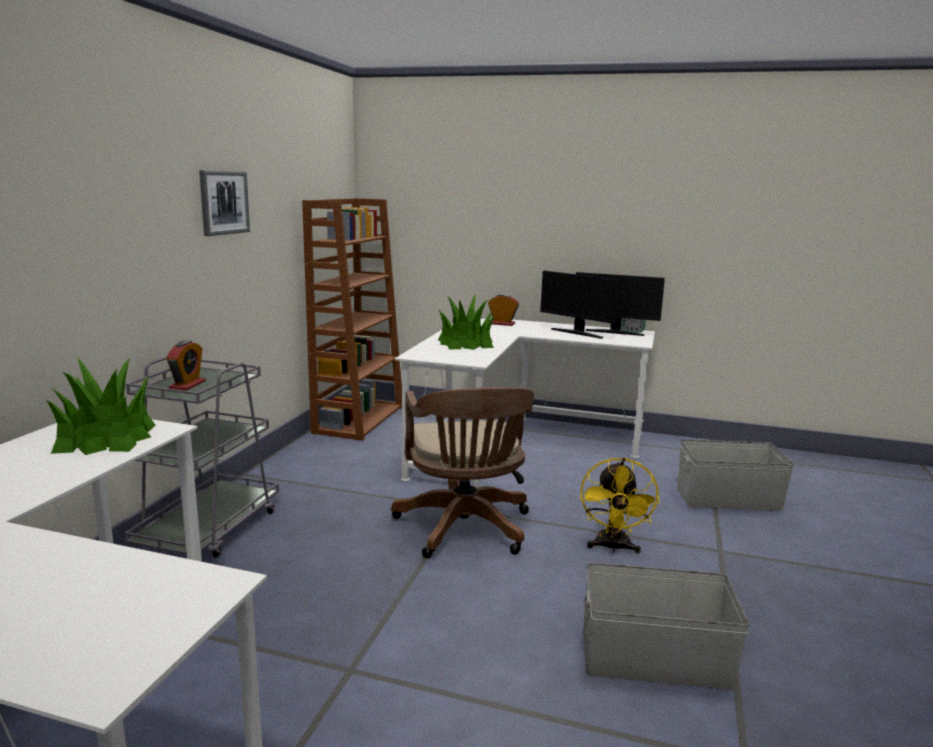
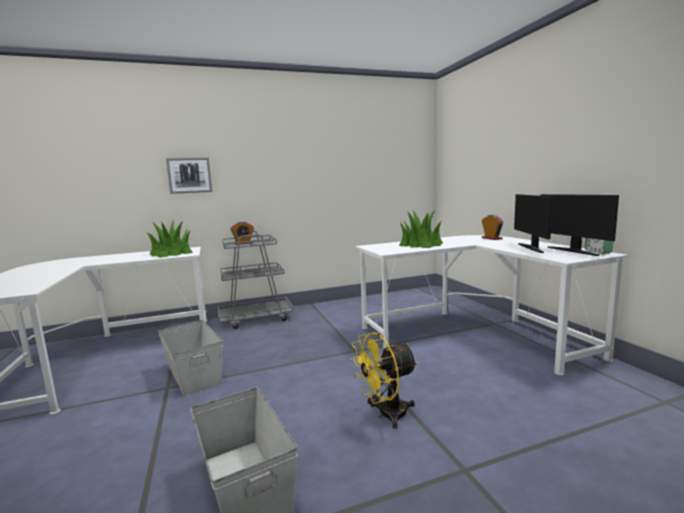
camera: 55 degrees right, 5 degrees down
picture [199,170,250,236] -> picture moved to [166,157,212,194]
brown bookcase [302,198,402,441] -> none
brown office chair [391,387,534,558] -> none
grey storage box [677,439,794,511] -> grey storage box moved to [158,320,223,396]

